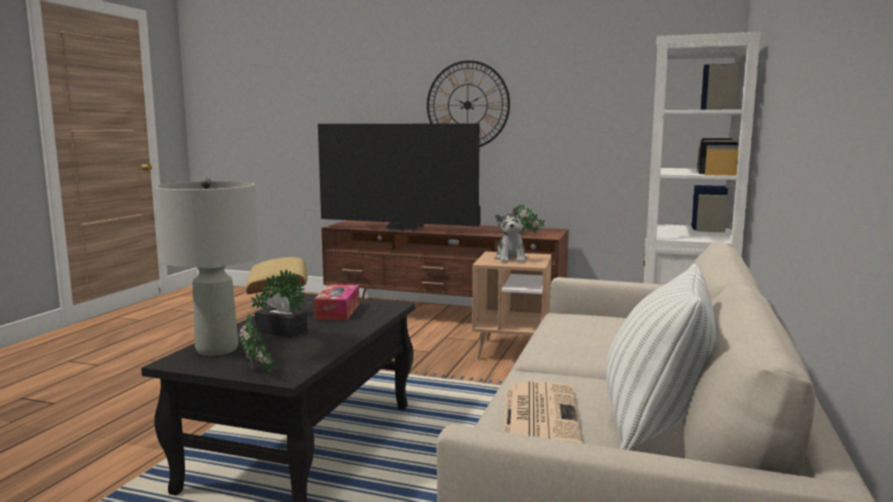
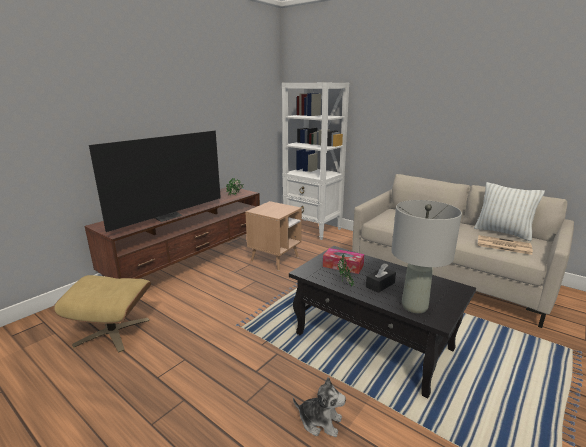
camera: 70 degrees left, 10 degrees up
potted plant [239,312,277,373] -> none
wall clock [427,60,510,147] -> none
plush toy [494,207,528,262] -> plush toy moved to [293,377,346,437]

